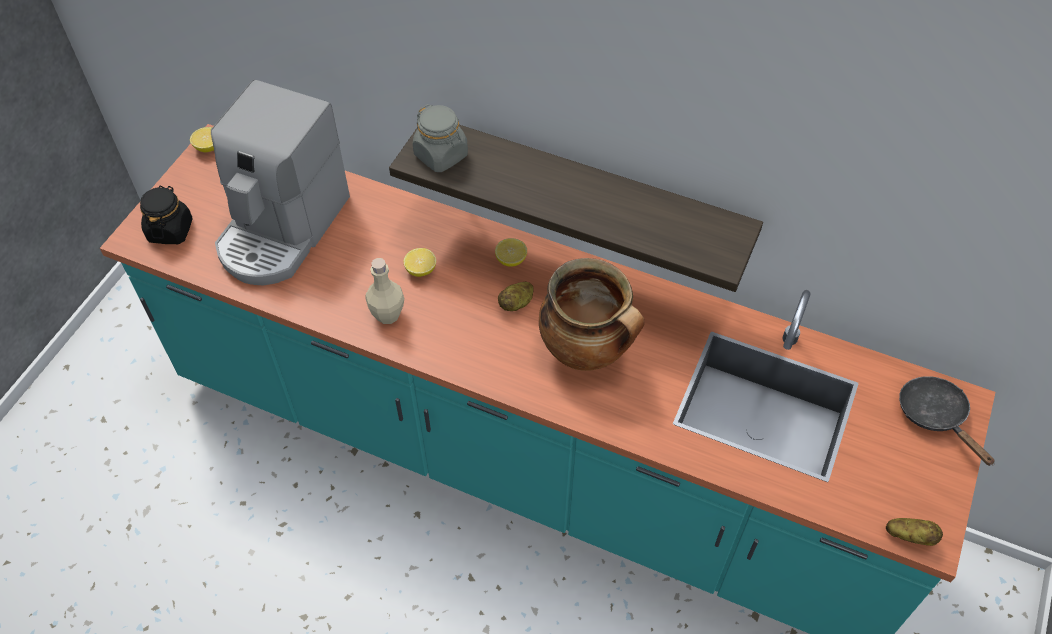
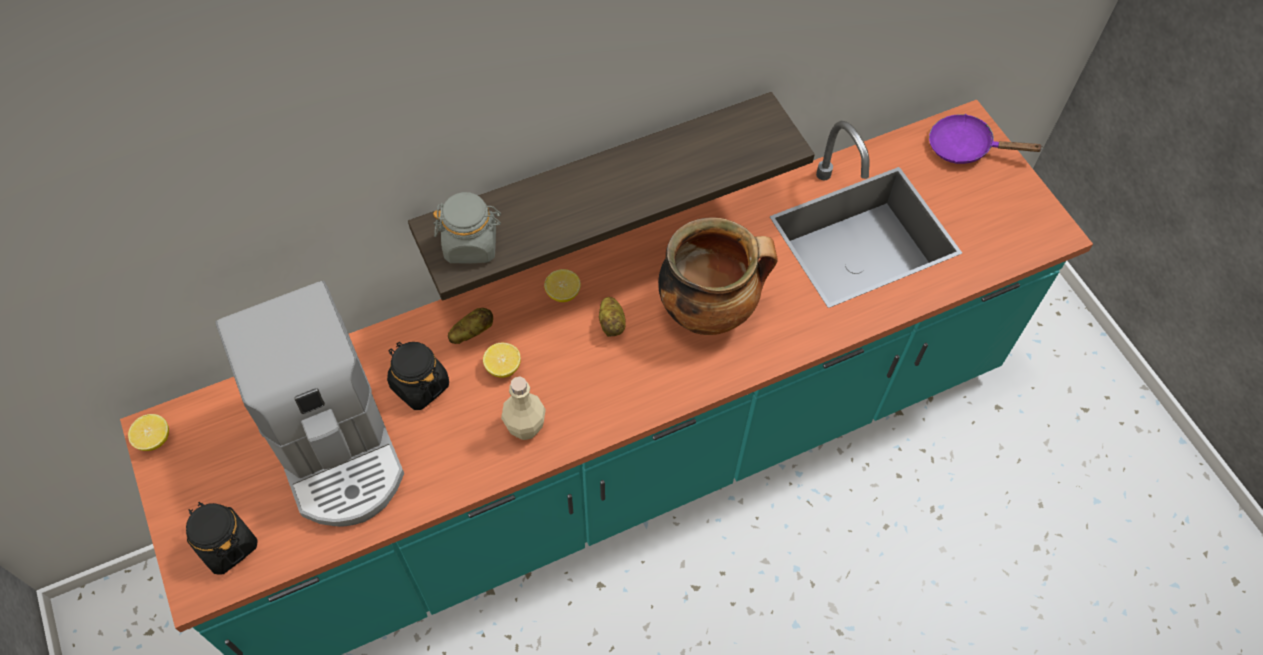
camera: 50 degrees left, 5 degrees up
potato [886,518,943,546] -> potato moved to [448,308,493,344]
black frying pan [899,376,995,466] -> purple frying pan [929,114,1043,164]
none -> black jar [387,342,449,410]

